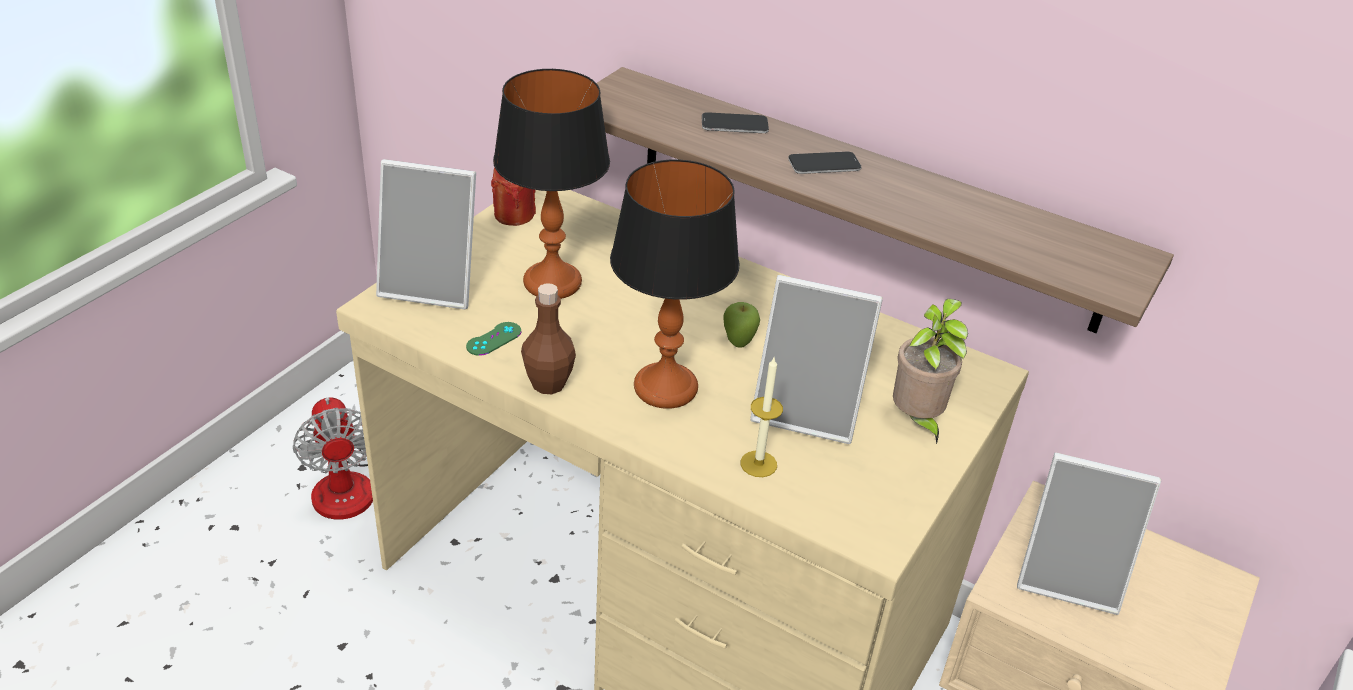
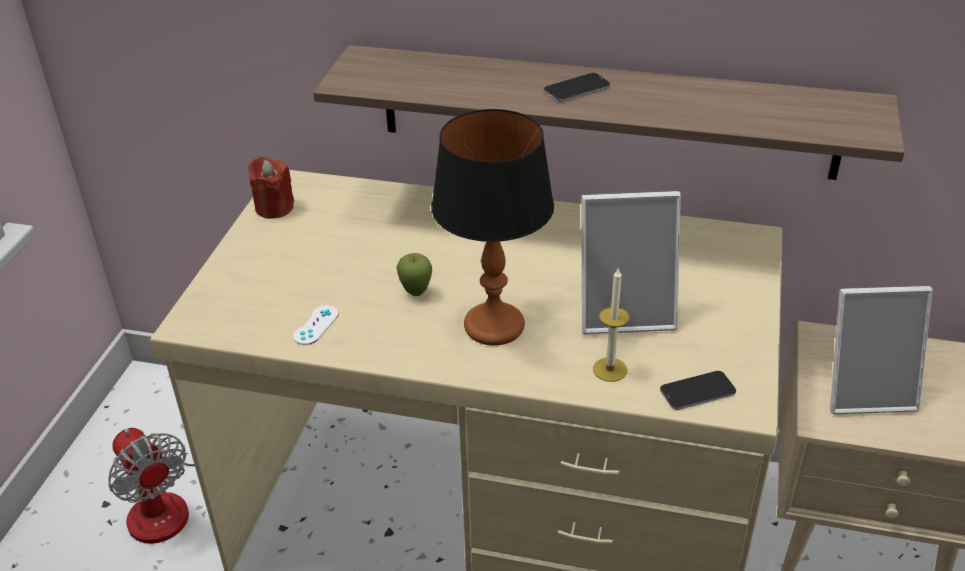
camera: 15 degrees left, 0 degrees up
picture frame [376,159,476,309] -> none
green game controller [466,322,522,356] -> white game controller [293,305,339,345]
table lamp [493,69,610,299] -> none
brown bottle [521,283,576,394] -> none
phone [702,112,769,133] -> phone moved to [660,371,736,410]
apple [723,302,760,347] -> apple moved to [396,253,432,296]
potted plant [893,299,968,445] -> none

